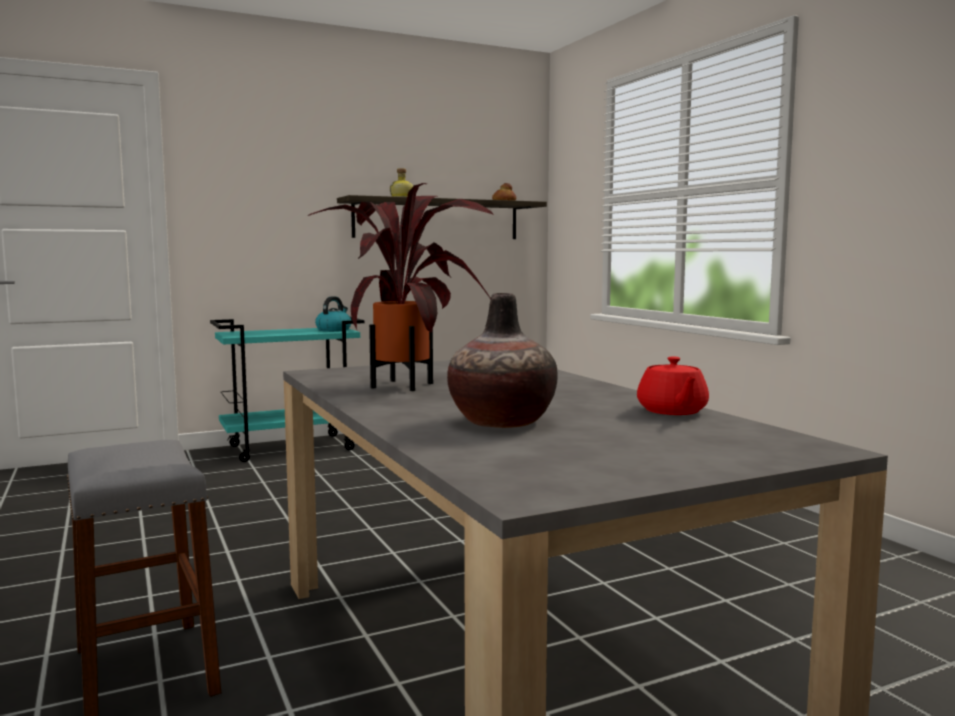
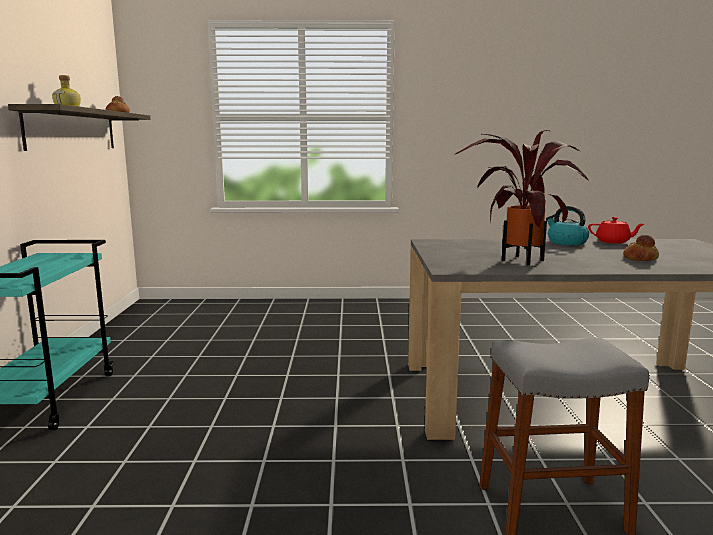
camera: 65 degrees left, 5 degrees up
kettle [315,296,351,332] -> kettle moved to [546,206,589,245]
vase [447,293,558,428] -> bread [623,234,659,261]

